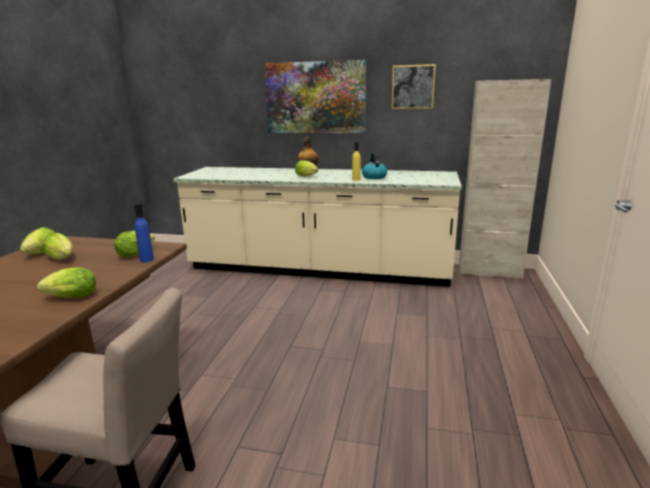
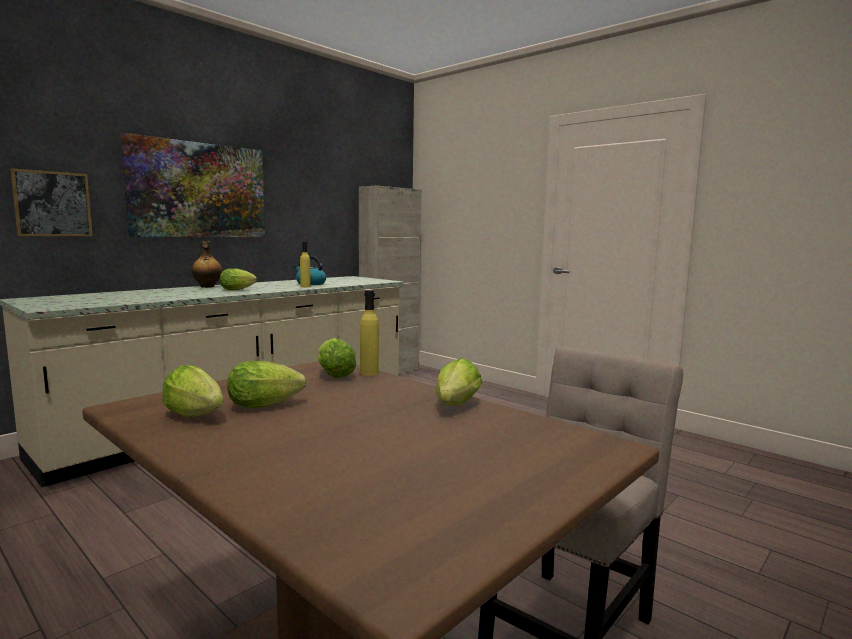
camera: 60 degrees left, 10 degrees down
blue bottle [134,203,154,263] -> yellow bottle [360,290,379,376]
picture [392,64,436,109] -> picture moved to [10,168,93,236]

